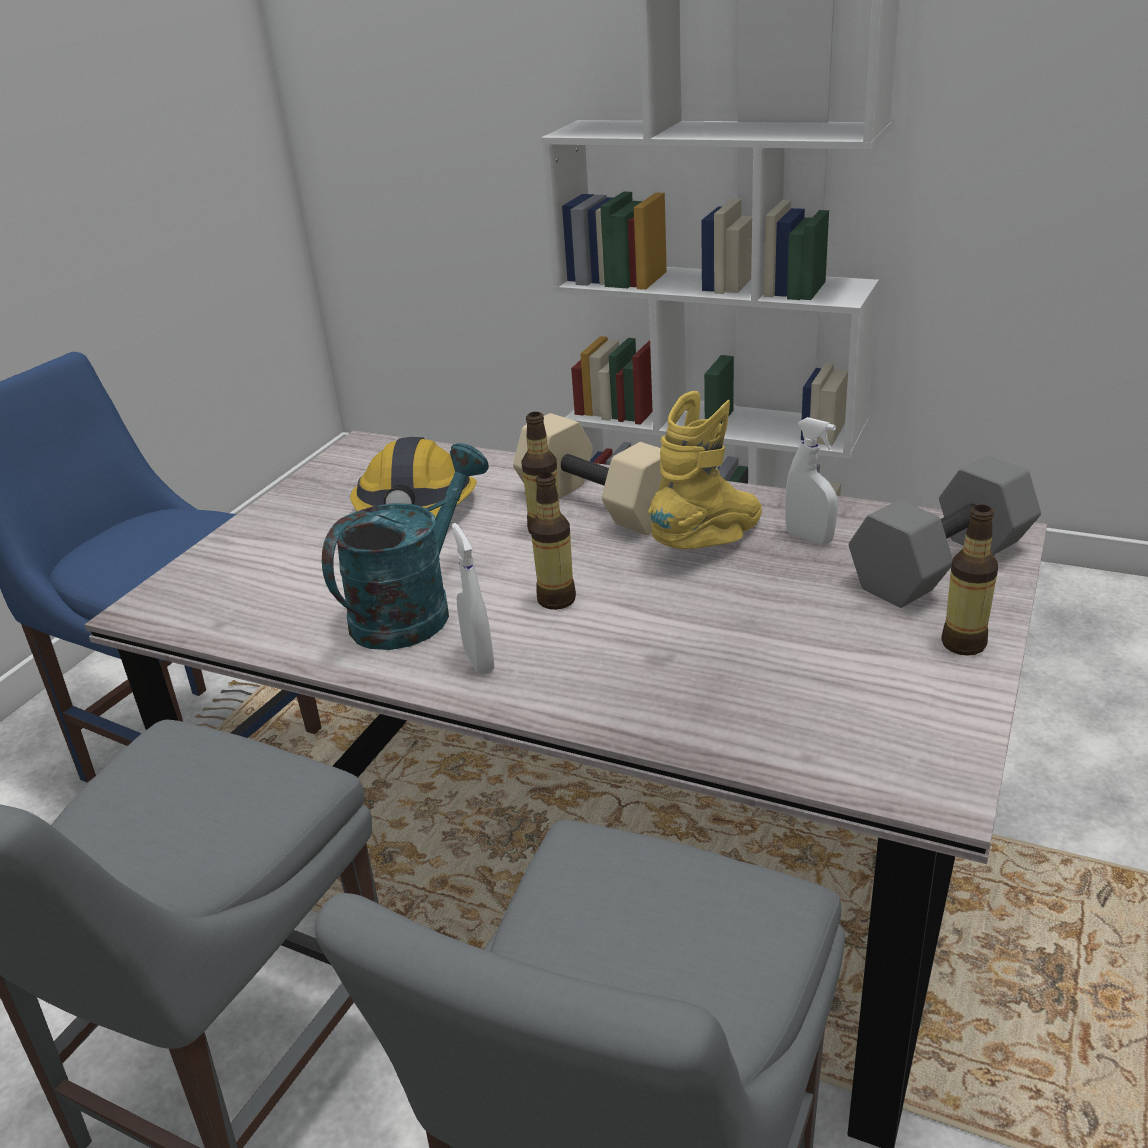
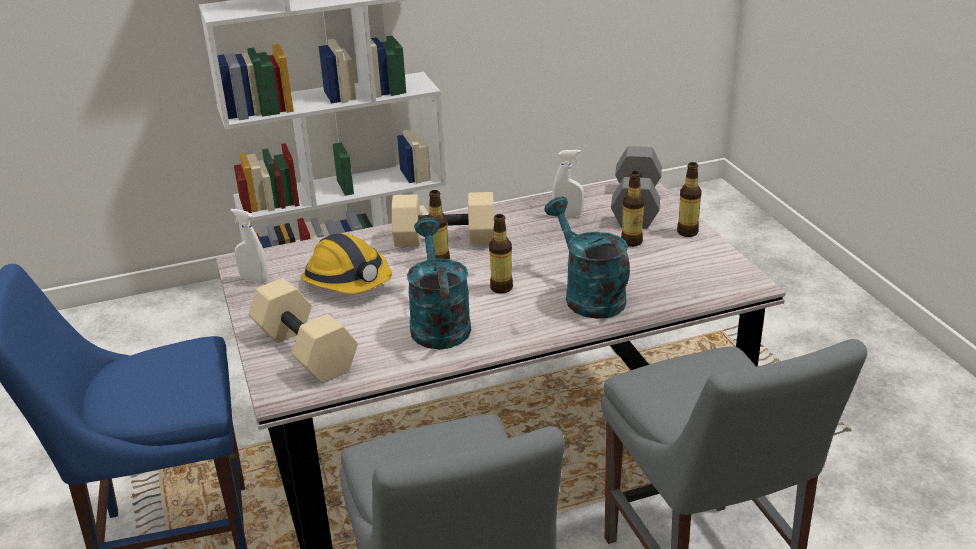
camera: 45 degrees left, 0 degrees up
white spray bottle [452,523,494,675] -> white spray bottle moved to [230,209,268,283]
yellow boot [648,391,762,549] -> none
none -> beige dumbbell [249,278,358,383]
none -> turquoise watering can [544,197,630,319]
none -> bottle [621,171,644,247]

